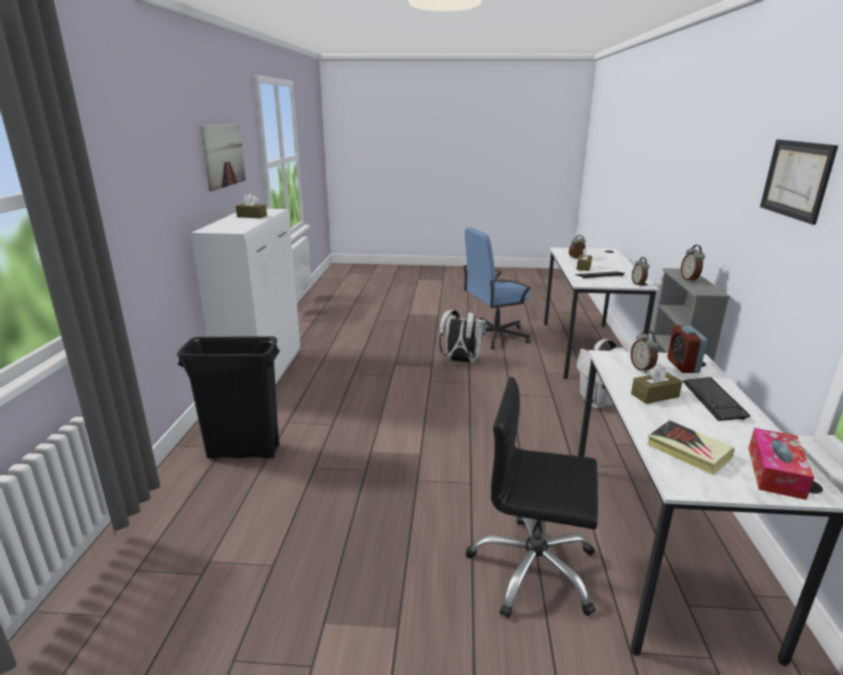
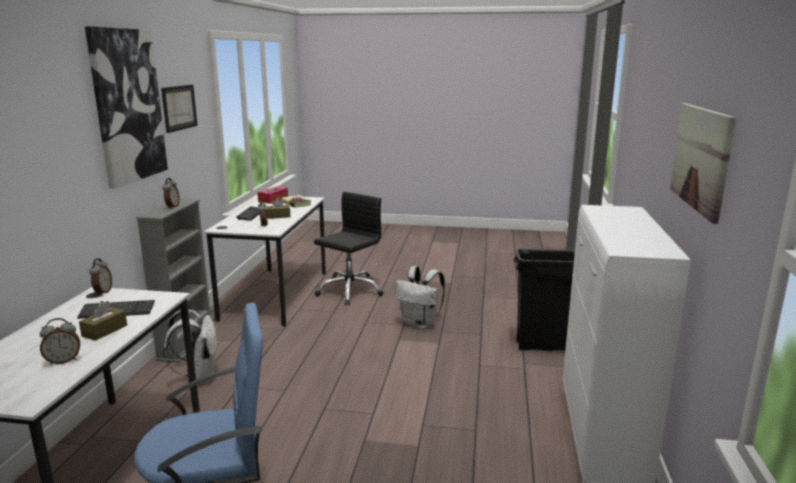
camera: 175 degrees left, 5 degrees down
brown tissue box [236,194,267,218] -> none
white backpack [439,310,486,363] -> white backpack moved to [395,266,445,329]
black office chair [465,377,598,618] -> black office chair turned 75 degrees counterclockwise [314,192,384,305]
alarm clock [667,325,707,373] -> none
none -> picture [85,26,168,189]

